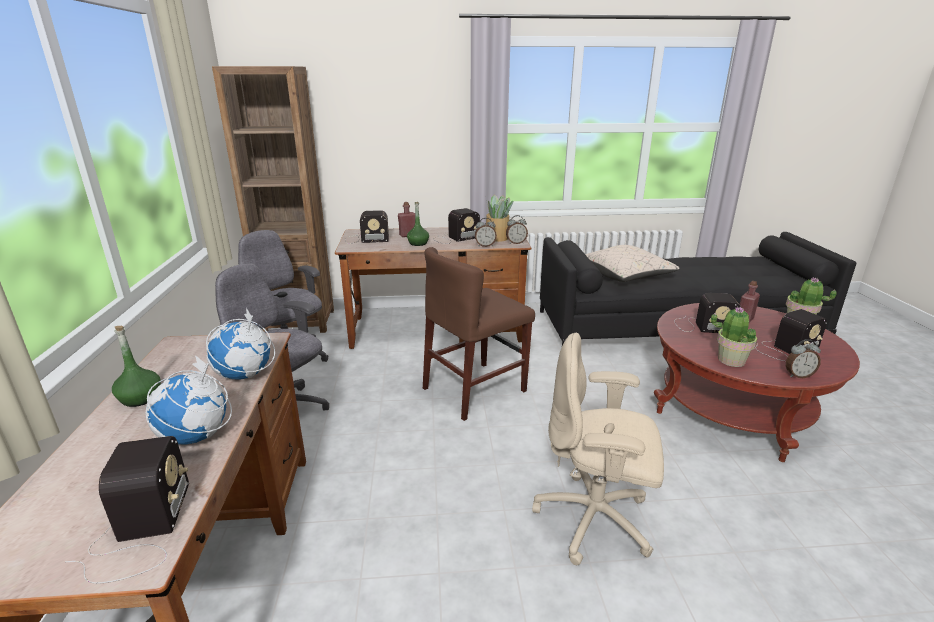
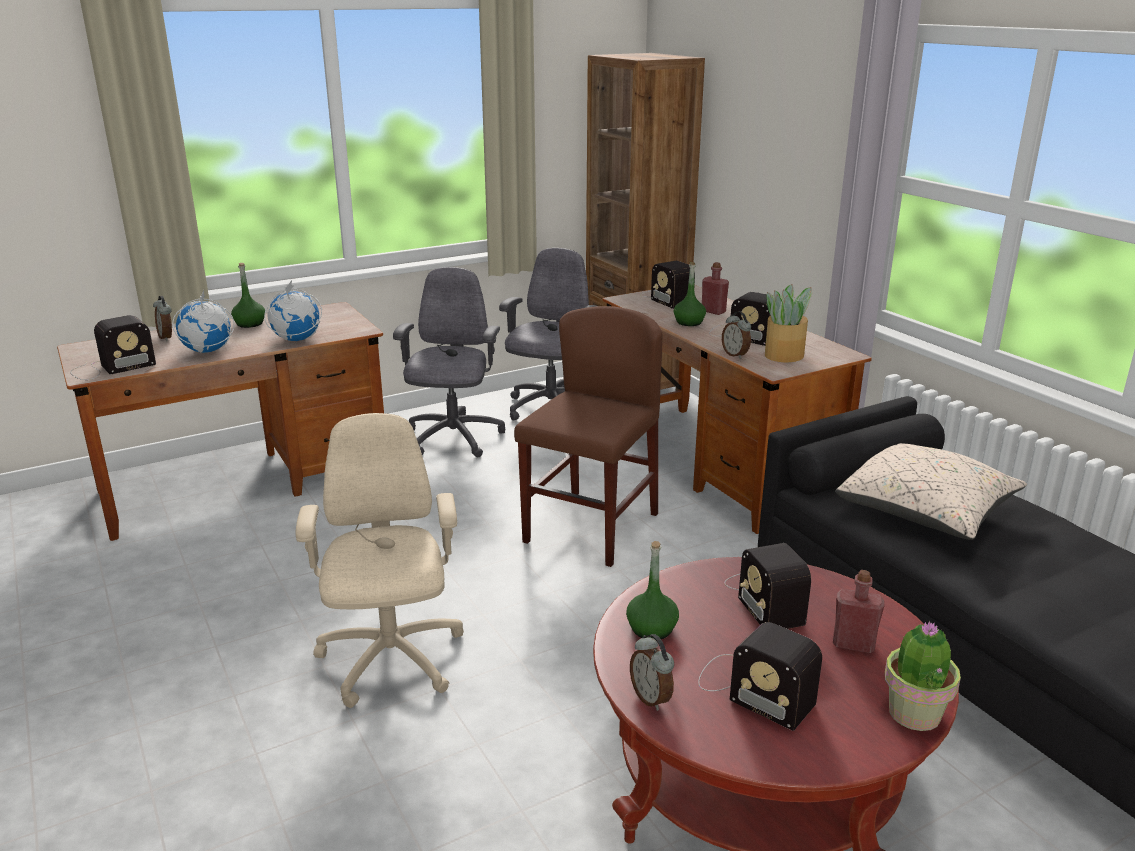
camera: 65 degrees right, 0 degrees up
brown chair [423,247,535,421] -> brown chair turned 90 degrees clockwise [514,306,662,567]
alarm clock [506,215,528,244] -> alarm clock moved to [153,296,172,341]
potted plant [711,307,757,367] -> green bottle [626,541,679,639]

